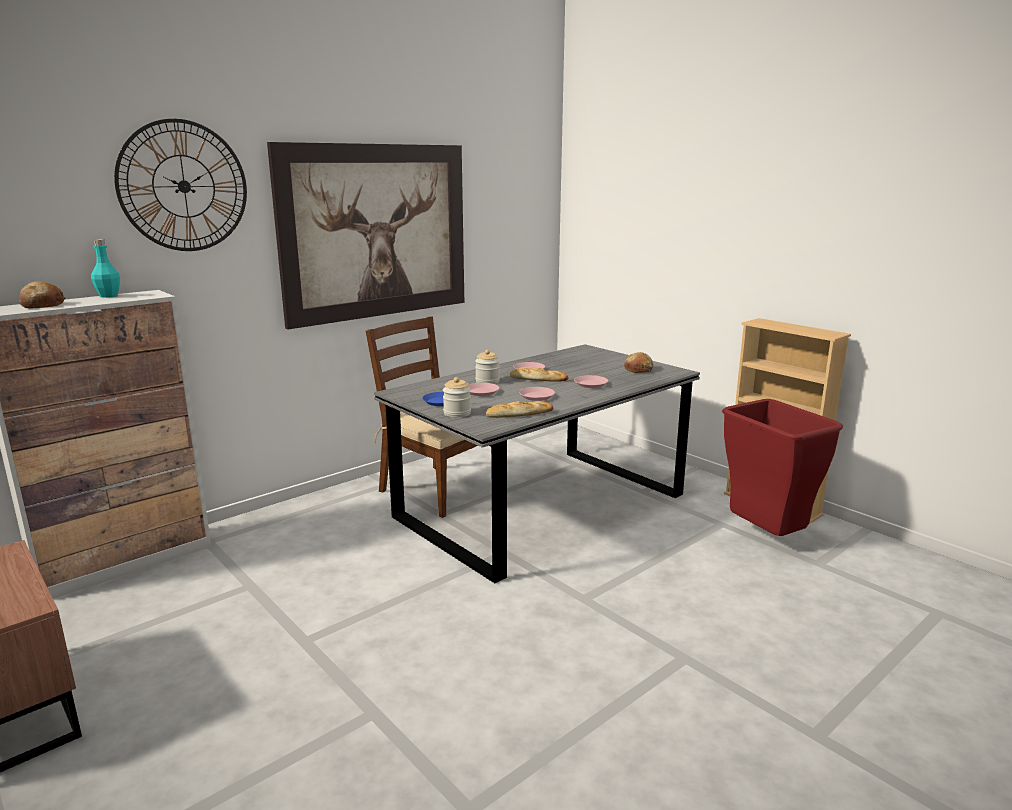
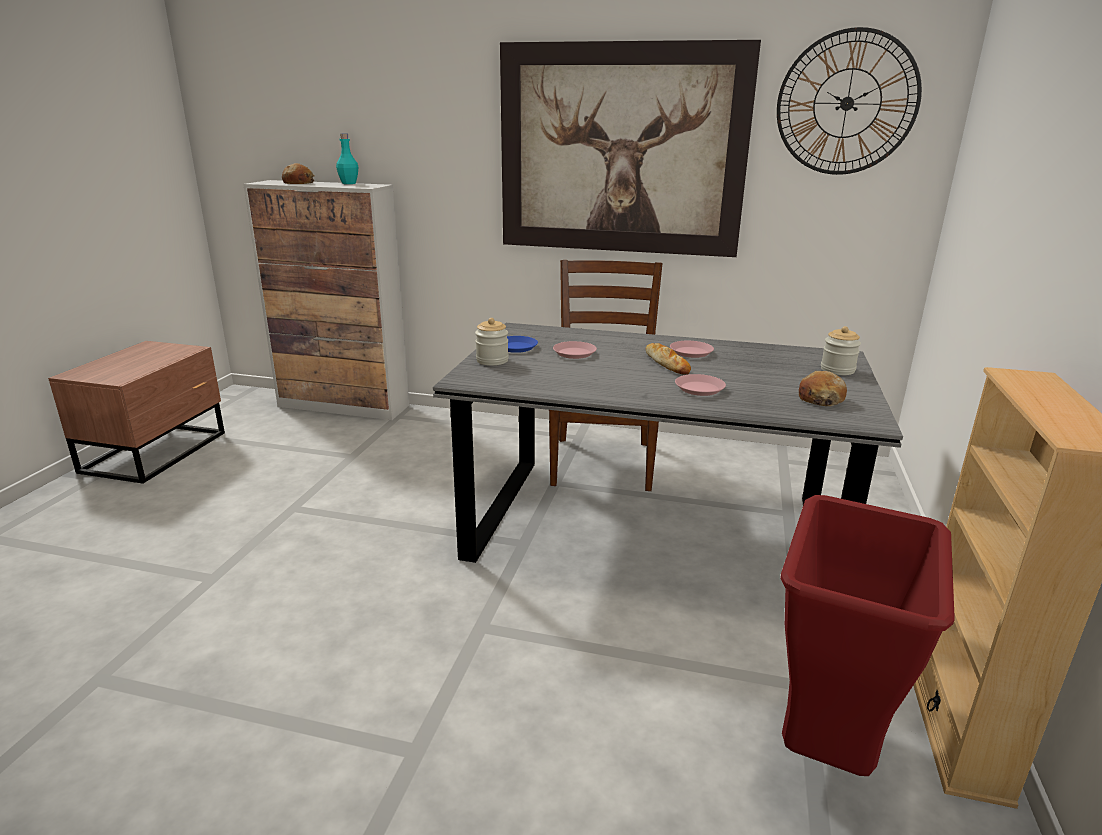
camera: 55 degrees right, 5 degrees up
wall clock [114,119,247,251] -> wall clock moved to [777,27,922,175]
jar [475,350,500,384] -> jar moved to [821,326,861,375]
bread [486,401,553,418] -> none
pink plate [519,387,555,401] -> none

